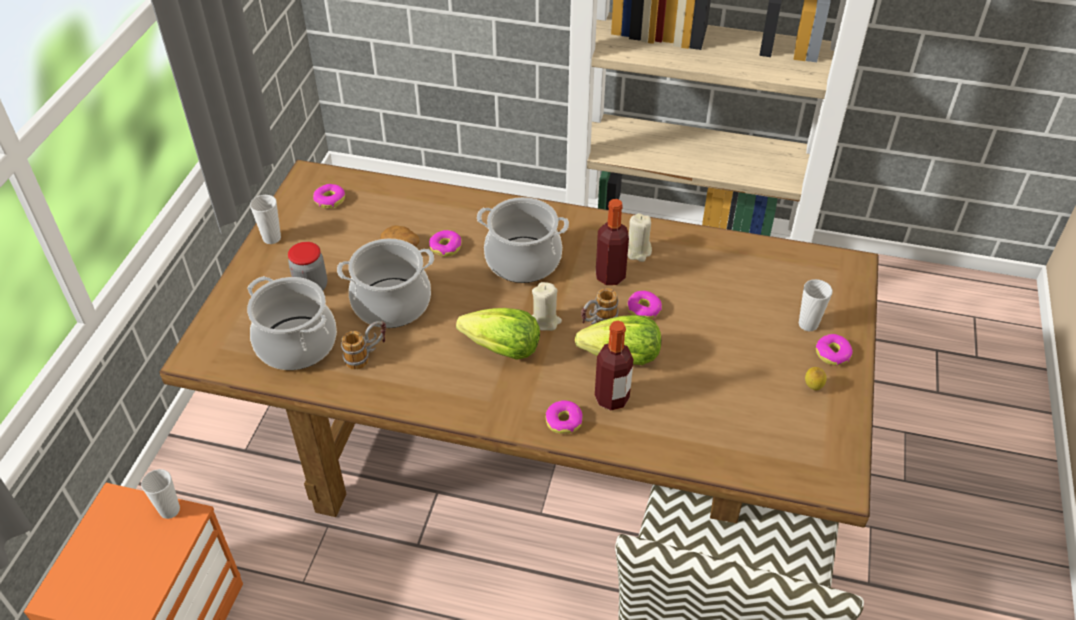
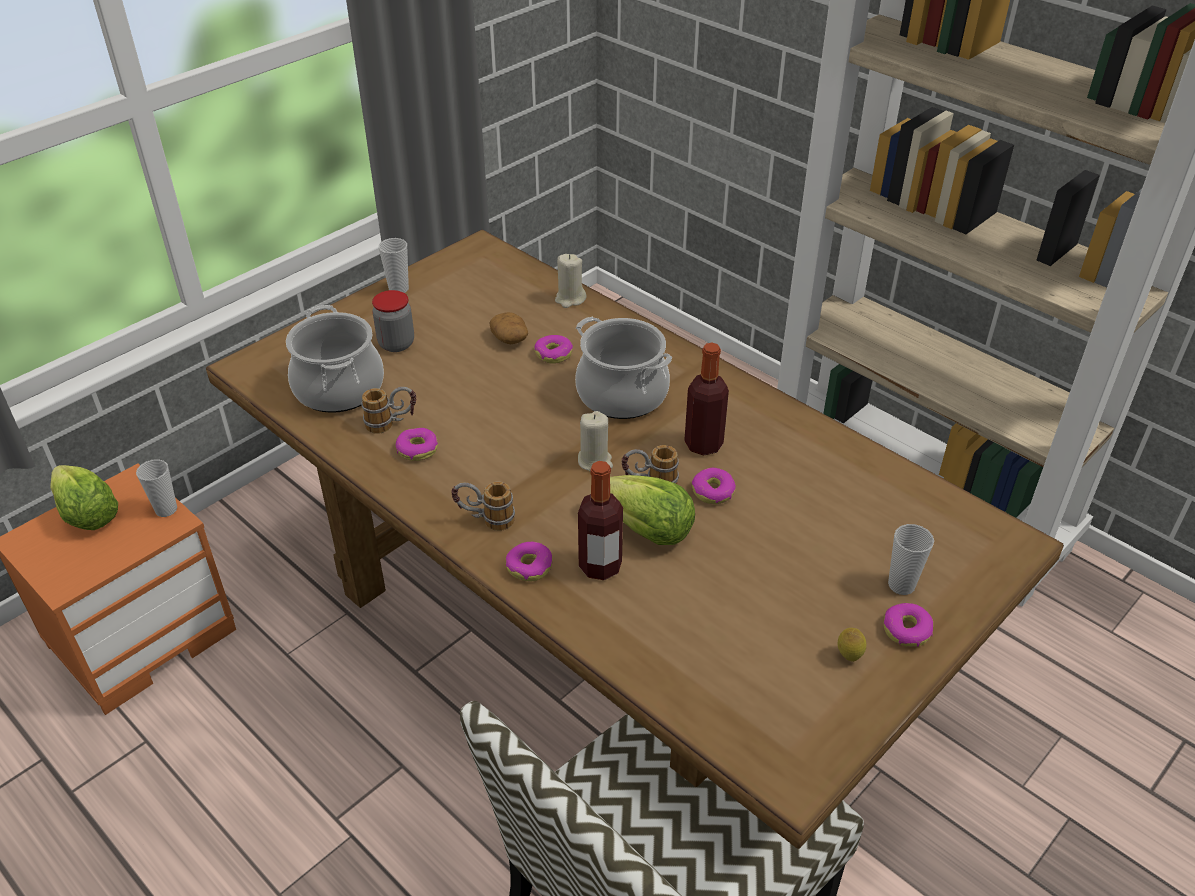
camera: 30 degrees right, 5 degrees down
donut [313,184,345,209] -> donut moved to [395,428,438,461]
cooking pot [337,239,434,328] -> none
lettuce [456,308,540,360] -> lettuce moved to [50,465,118,530]
beige candle [628,213,652,262] -> beige candle moved to [555,254,586,308]
none -> mug [451,482,515,531]

